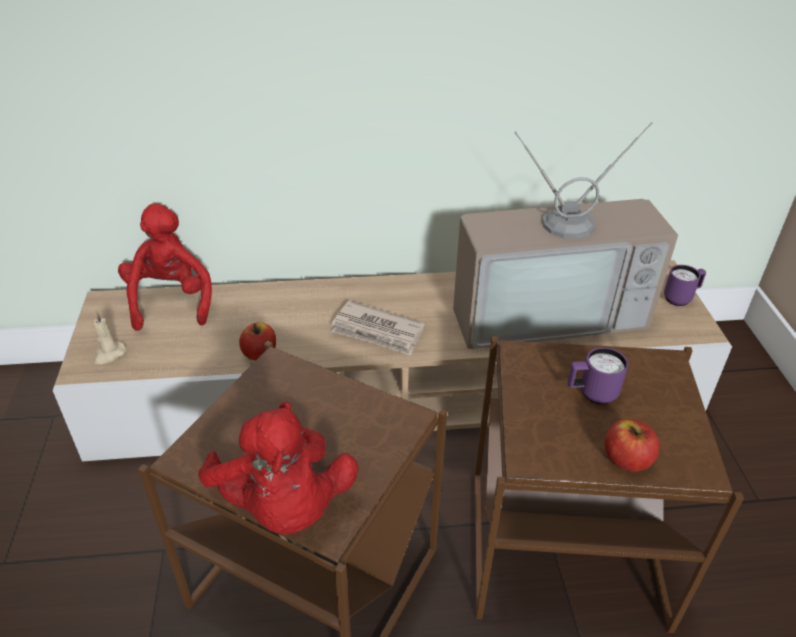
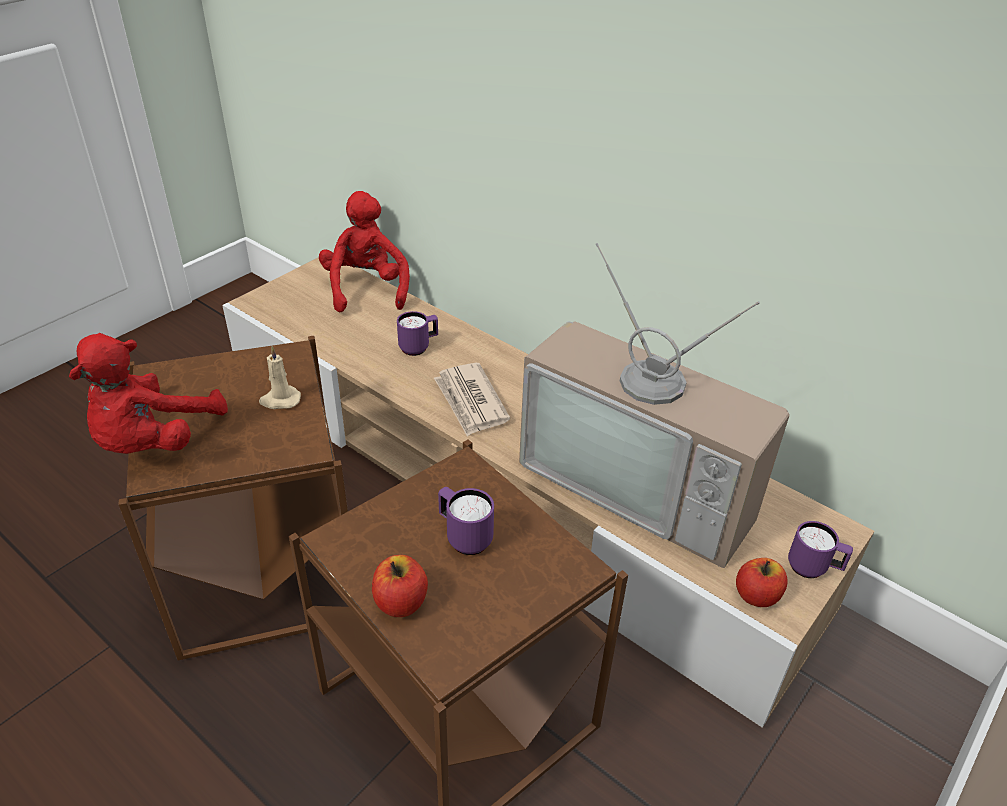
camera: 45 degrees right, 0 degrees up
beige candle [93,312,126,364] -> beige candle moved to [259,346,301,409]
red plush toy [118,203,212,331] -> red plush toy turned 45 degrees counterclockwise [319,191,410,312]
apple [239,322,276,361] -> apple moved to [736,558,788,607]
none -> purple mug [397,311,438,356]

